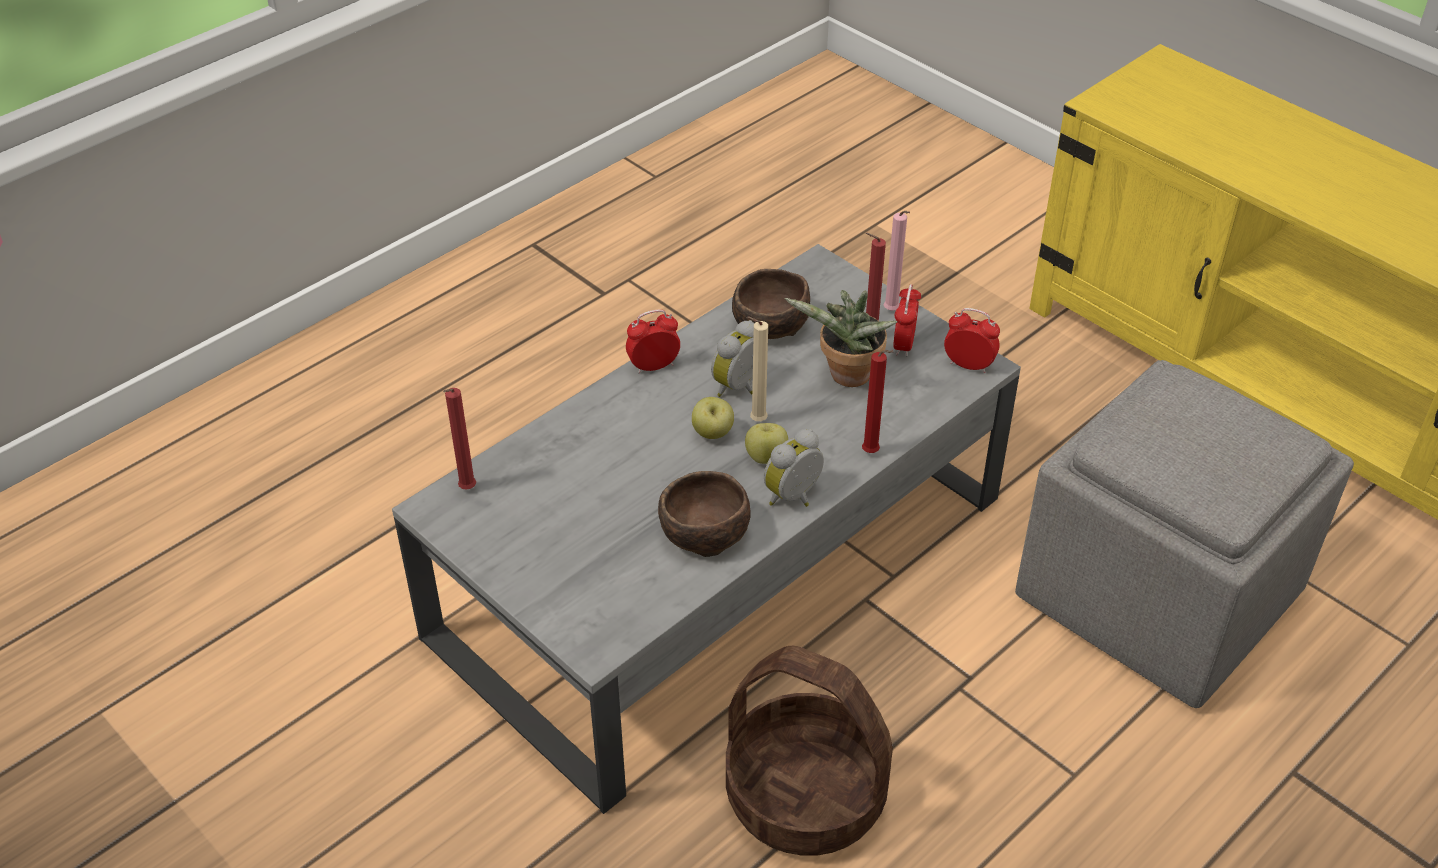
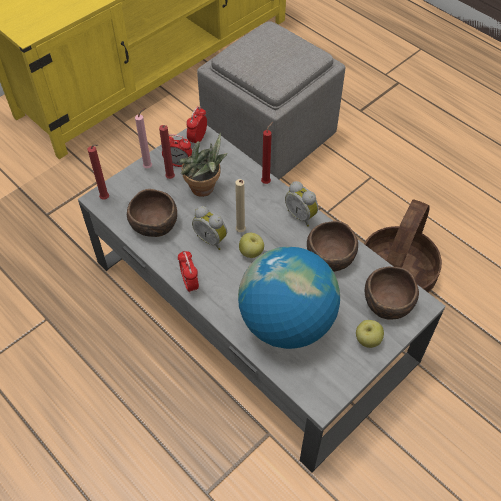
camera: 90 degrees left, 10 degrees up
red candle [443,388,476,490] -> red candle moved to [87,144,109,200]
apple [745,423,788,464] -> apple moved to [356,320,384,348]
none -> globe [238,247,340,349]
none -> brown bowl [365,267,419,319]

